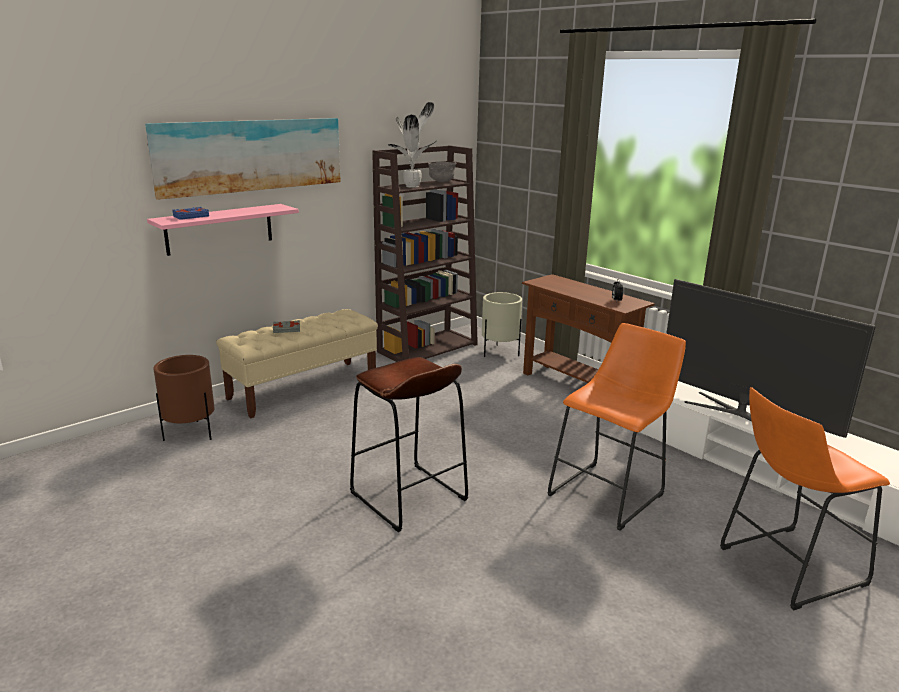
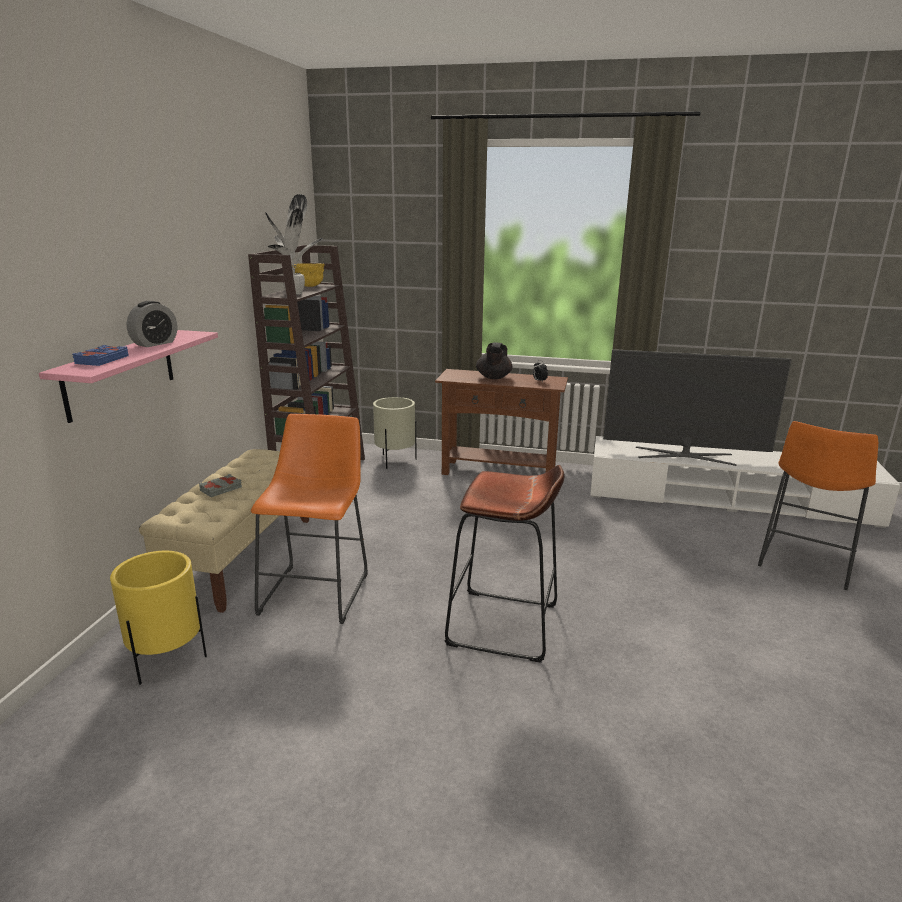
camera: 35 degrees left, 0 degrees up
picture [145,118,341,200] -> none
brown planter [153,355,215,441] -> yellow planter [110,551,207,685]
grey bowl [428,161,456,182] -> yellow bowl [292,263,325,287]
orange stool [548,323,686,531] -> orange stool moved to [251,414,368,624]
none -> alarm clock [127,301,178,347]
none -> black teapot [476,342,512,379]

